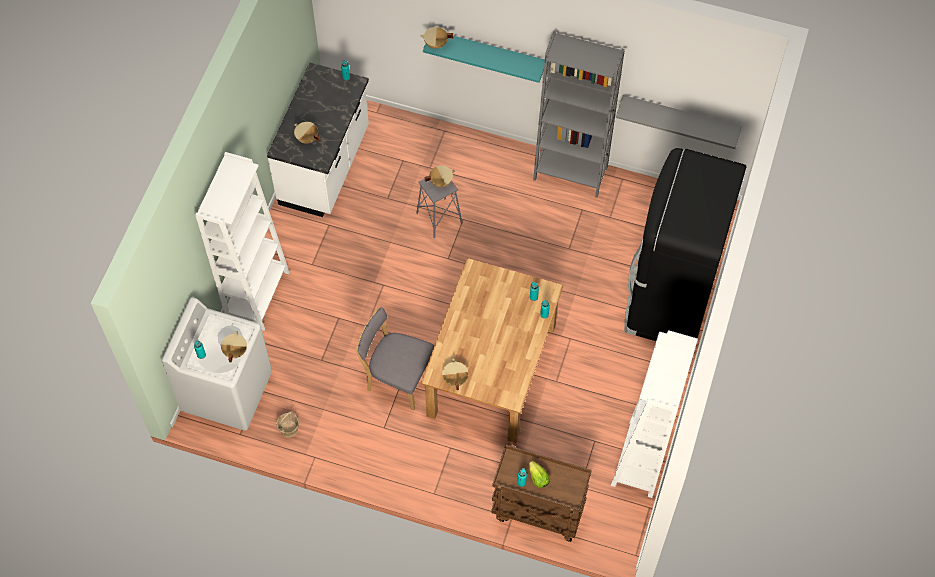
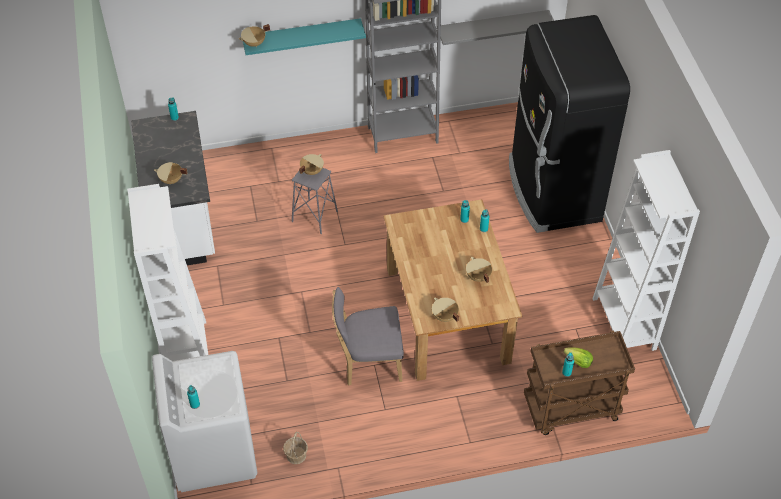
camera: 30 degrees left, 10 degrees down
beige cooking pot [221,331,247,362] -> beige cooking pot moved to [466,257,492,283]

